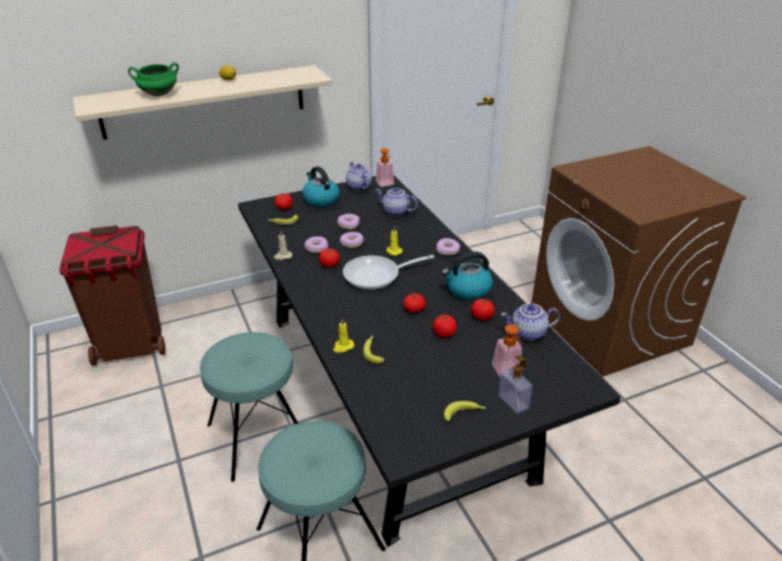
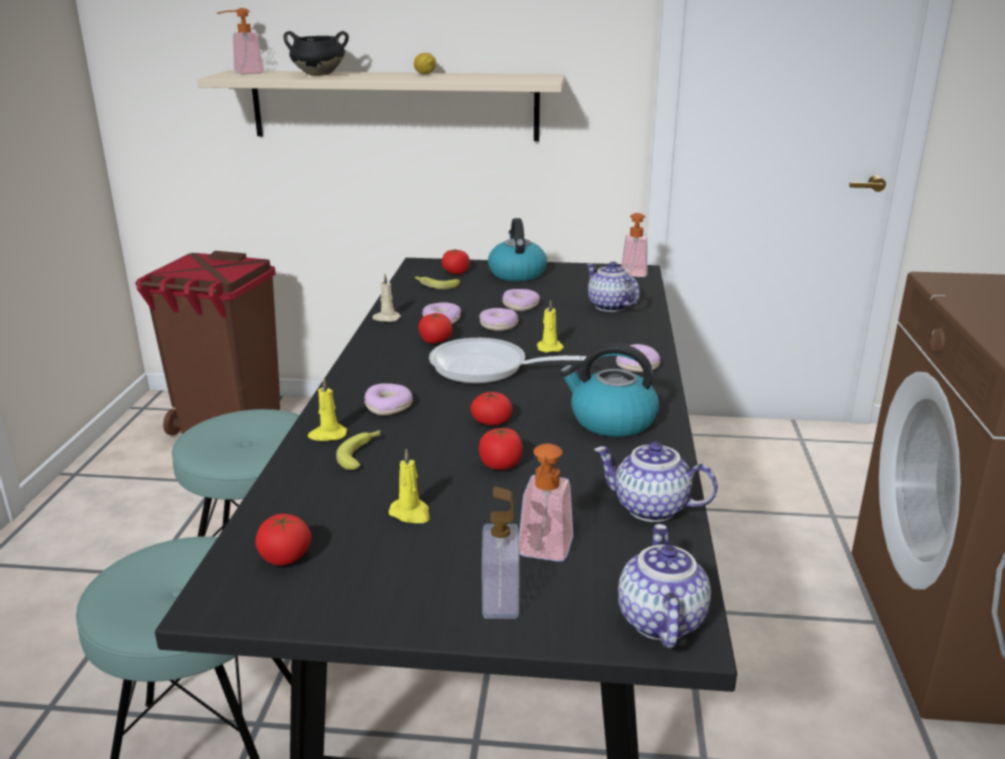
camera: 30 degrees right, 10 degrees down
green cooking pot [128,62,179,96] -> black cooking pot [284,31,349,76]
teapot [346,162,372,191] -> teapot moved to [618,524,711,648]
banana [444,401,486,421] -> none
tomato [471,299,495,321] -> tomato moved to [255,514,311,566]
none -> soap dispenser [217,8,264,74]
none -> donut [364,383,413,416]
none -> yellow candle [388,449,430,523]

